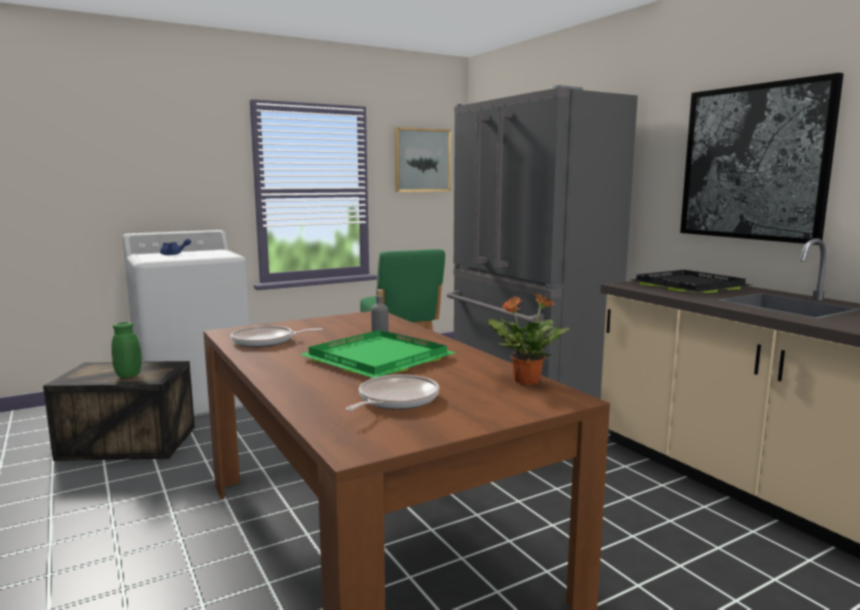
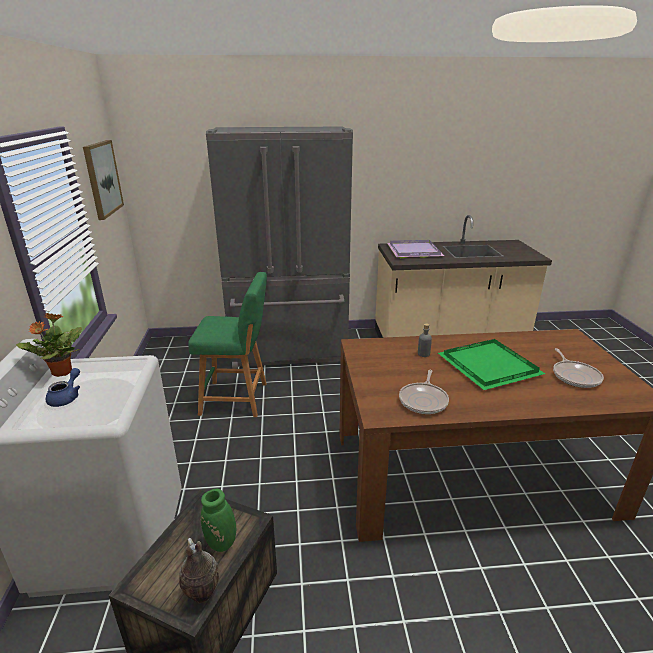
camera: 65 degrees left, 15 degrees up
frying pan [346,374,439,411] -> frying pan turned 150 degrees counterclockwise [553,348,604,388]
potted plant [489,293,571,385] -> potted plant moved to [16,313,82,377]
black tray [631,270,751,293] -> purple tray [387,240,444,258]
picture [680,73,844,245] -> none
none -> vase [179,538,219,604]

